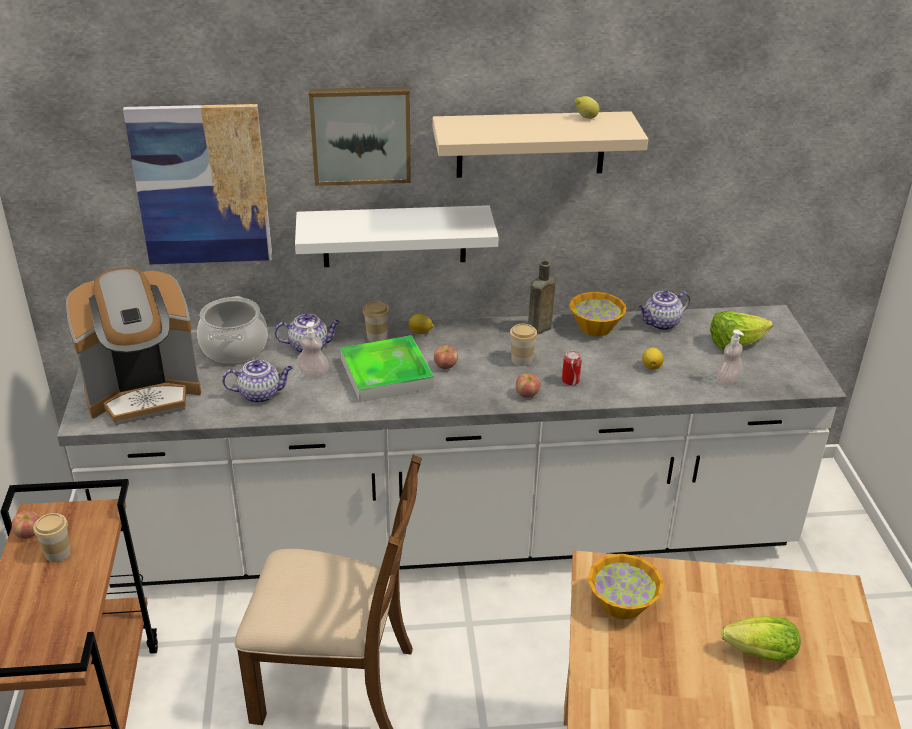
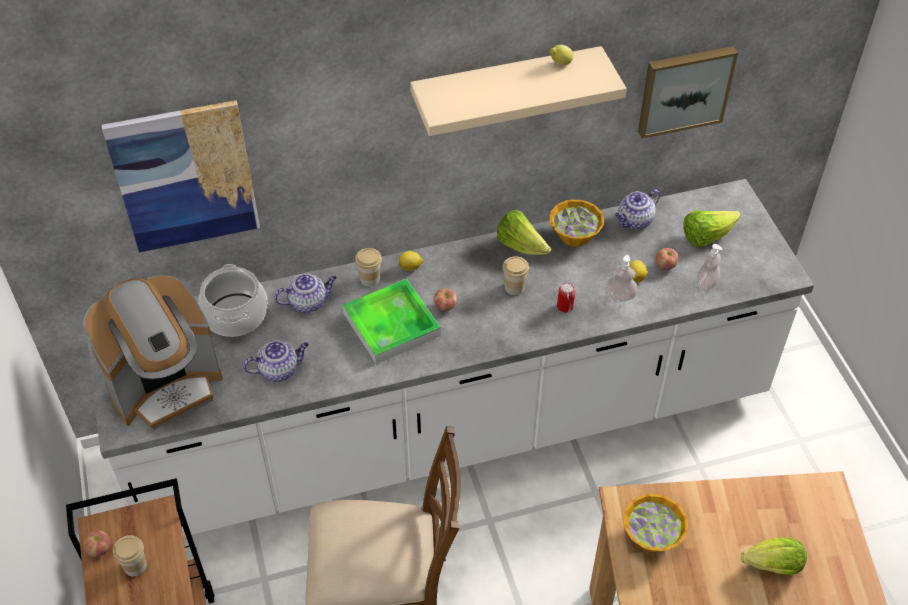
camera: 10 degrees left, 15 degrees up
white shelf [295,205,499,267] -> none
soap dispenser [297,322,329,378] -> soap dispenser moved to [606,255,638,301]
picture [309,87,411,186] -> picture moved to [638,46,738,139]
apple [516,373,541,398] -> apple moved to [655,248,678,270]
brown bottle [528,260,555,335] -> lettuce [497,210,552,255]

